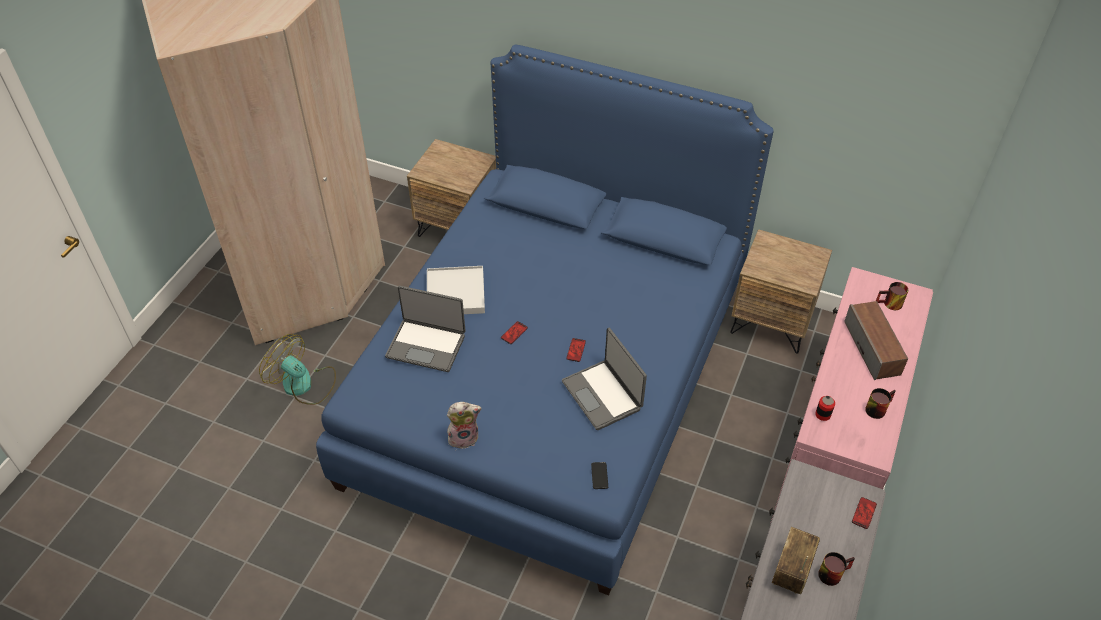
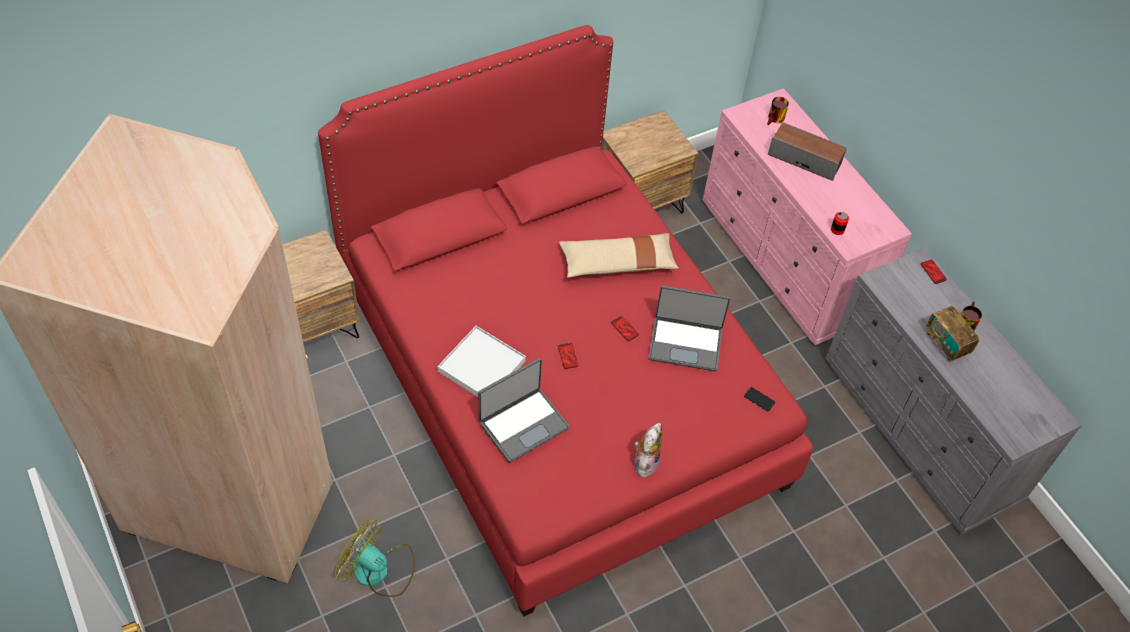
camera: 55 degrees left, 5 degrees up
fan [259,334,336,405] -> fan turned 45 degrees clockwise [334,519,415,597]
blue bed [316,45,774,596] -> red bed [318,25,813,617]
mug [865,388,896,419] -> none
none -> beige pillow [559,233,679,278]

